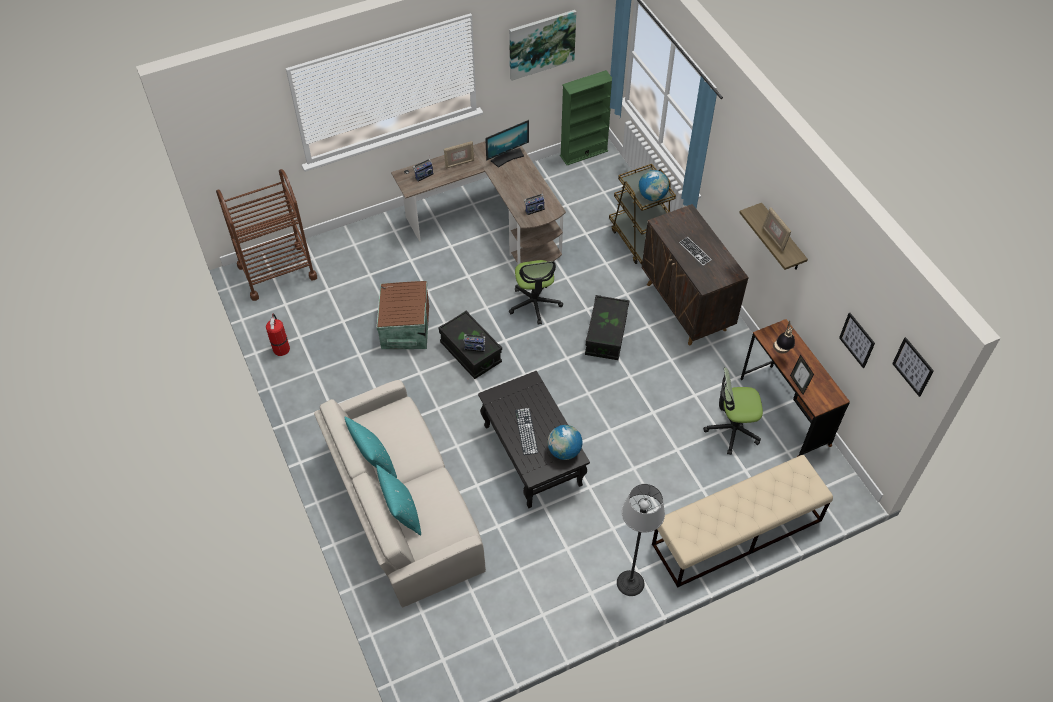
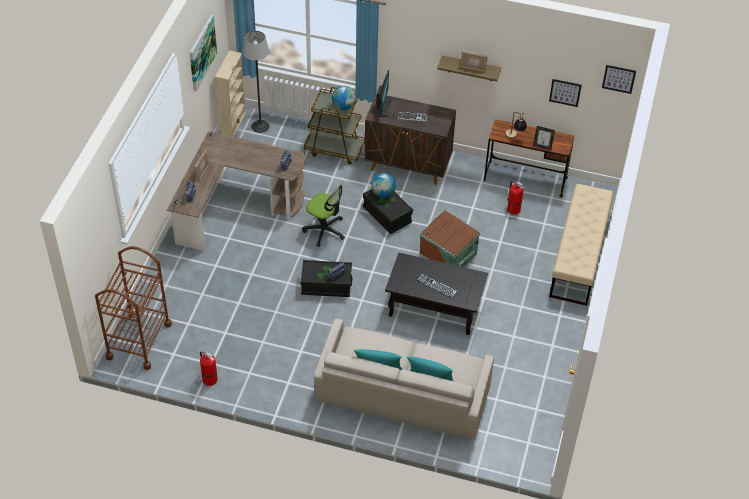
camera: 50 degrees left, 5 degrees down
brown storage box [377,281,429,349] -> brown storage box moved to [420,210,480,267]
monitor [485,120,529,168] -> monitor moved to [377,70,392,117]
globe [547,425,583,460] -> globe moved to [371,173,396,198]
green bookcase [560,70,612,165] -> beige bookcase [215,50,247,137]
floor lamp [617,484,665,596] -> floor lamp moved to [243,31,270,133]
office chair [703,367,763,455] -> fire extinguisher [507,181,524,215]

